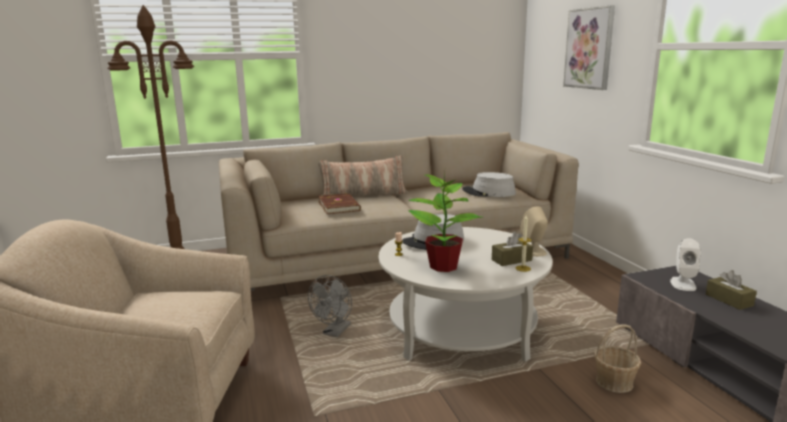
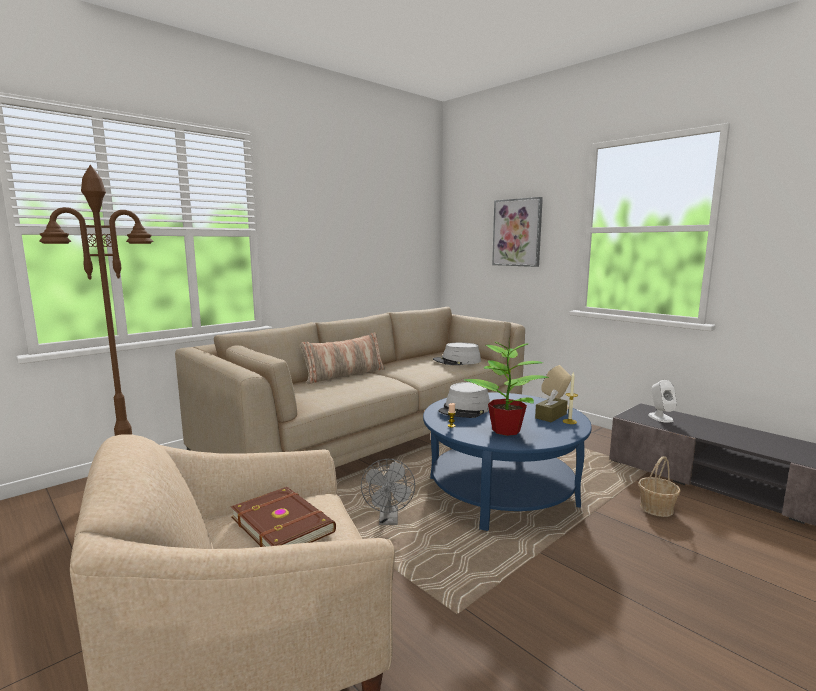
camera: 25 degrees left, 5 degrees down
brown book [318,193,361,214] -> brown book moved to [231,487,336,547]
white coffee table [378,227,553,362] -> blue coffee table [423,393,592,531]
brown tissue box [706,270,757,310] -> none

